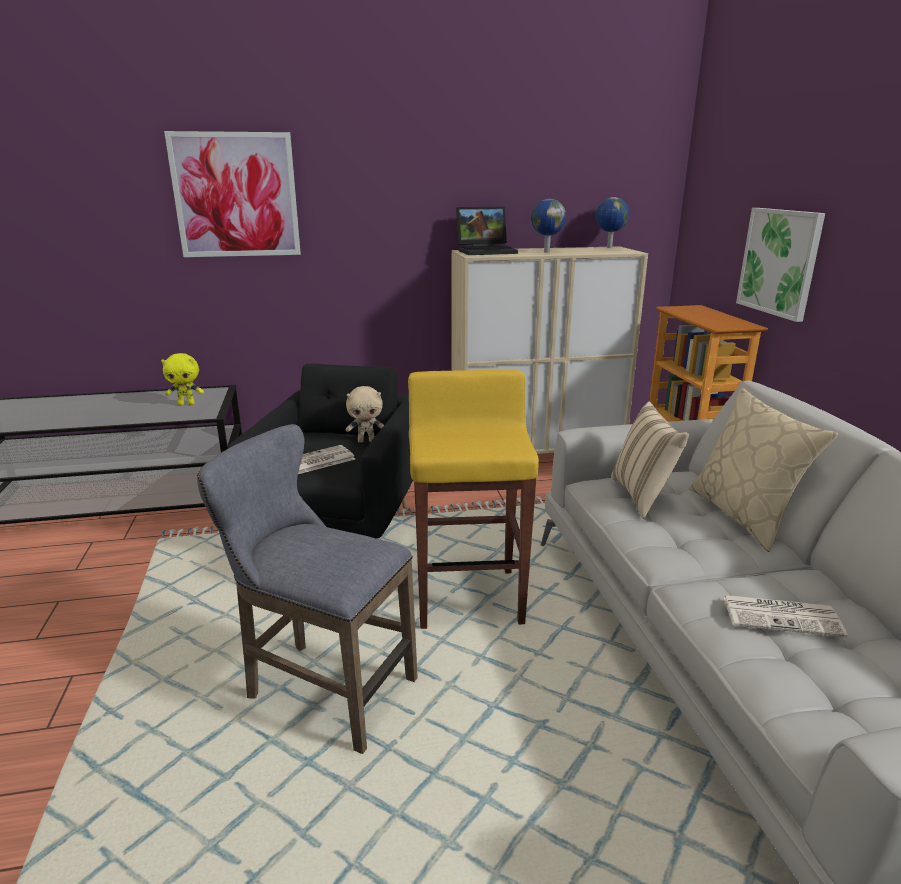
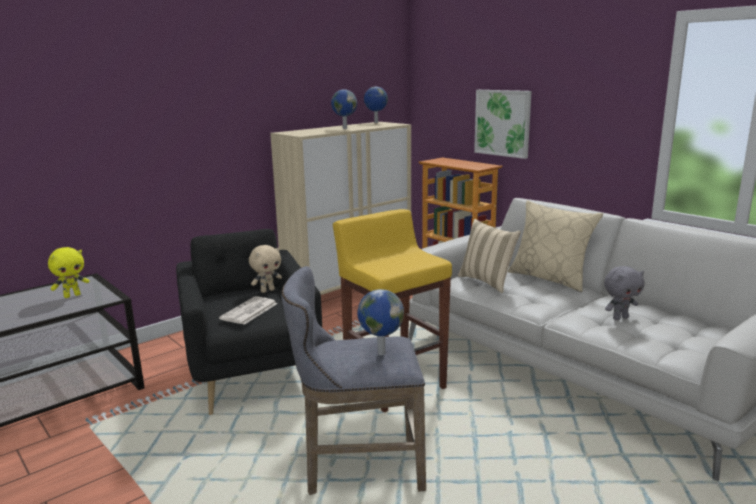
camera: 30 degrees left, 5 degrees down
picture [164,131,301,257] -> none
laptop [456,207,518,255] -> none
newspaper [723,595,848,637] -> grey plush toy [604,266,645,320]
none -> globe [357,289,404,355]

